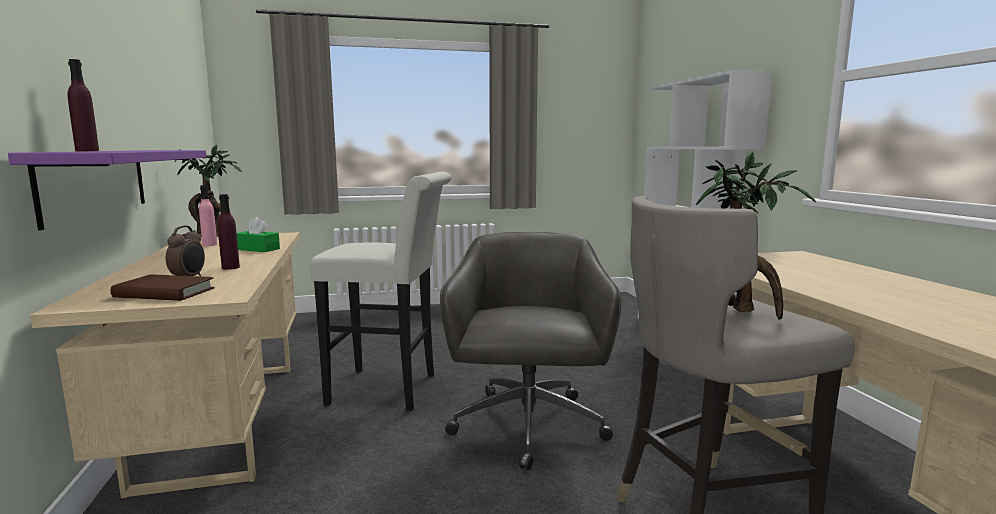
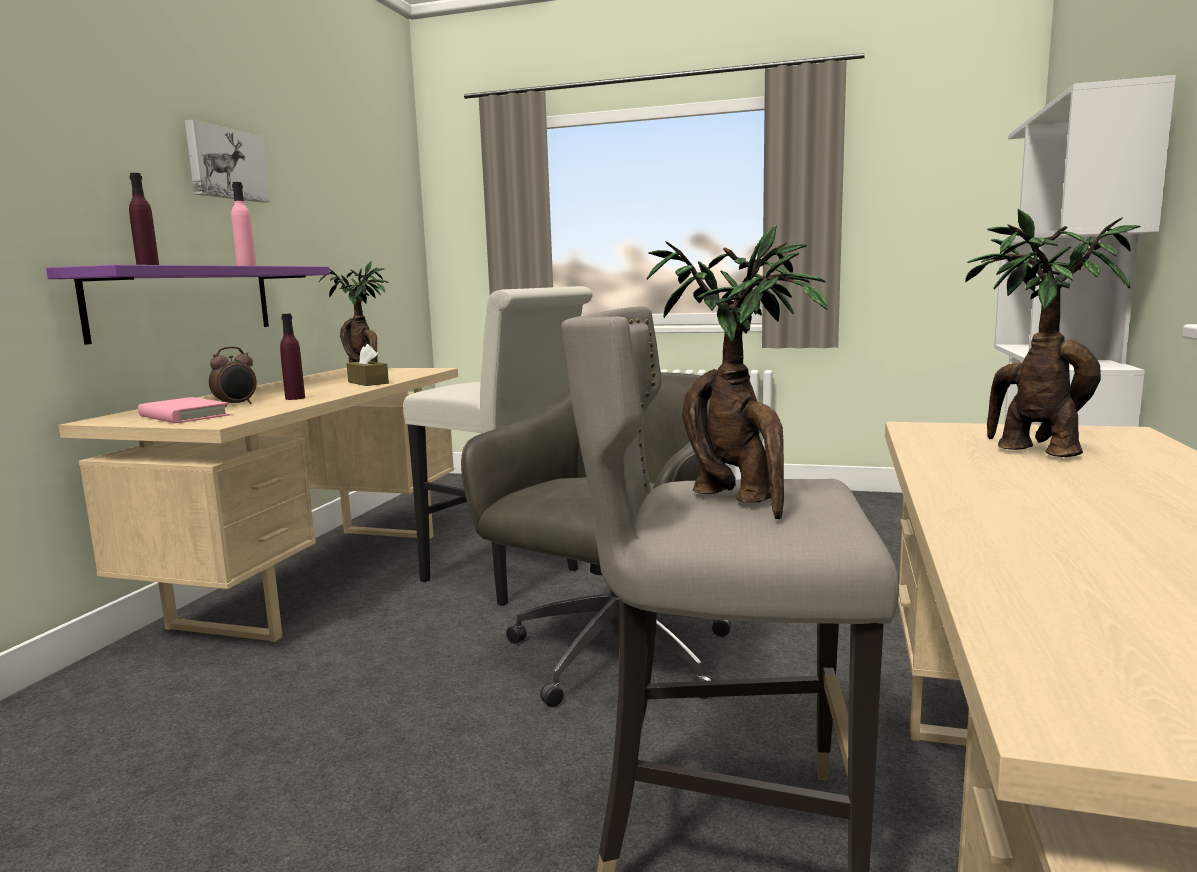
camera: 30 degrees right, 0 degrees up
brown book [111,274,215,301] -> pink book [138,397,230,423]
pink bottle [199,185,217,246] -> pink bottle moved to [231,182,256,266]
green tissue box [237,217,280,252] -> brown tissue box [346,344,389,386]
none -> picture [185,120,271,203]
none -> potted plant [965,209,1140,457]

